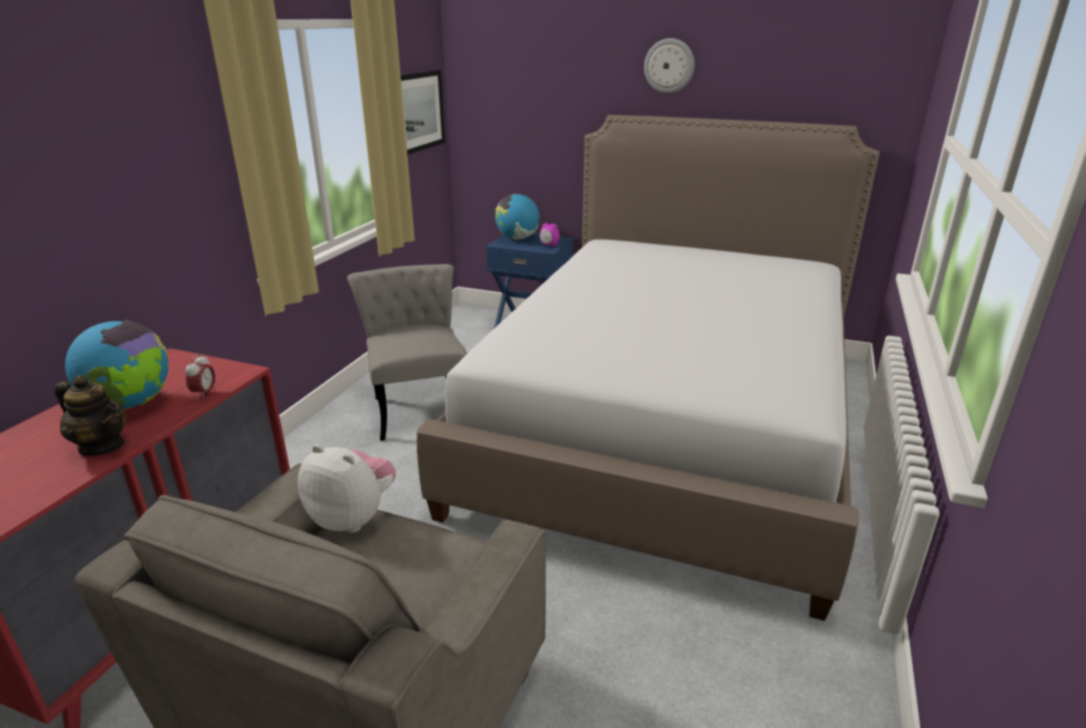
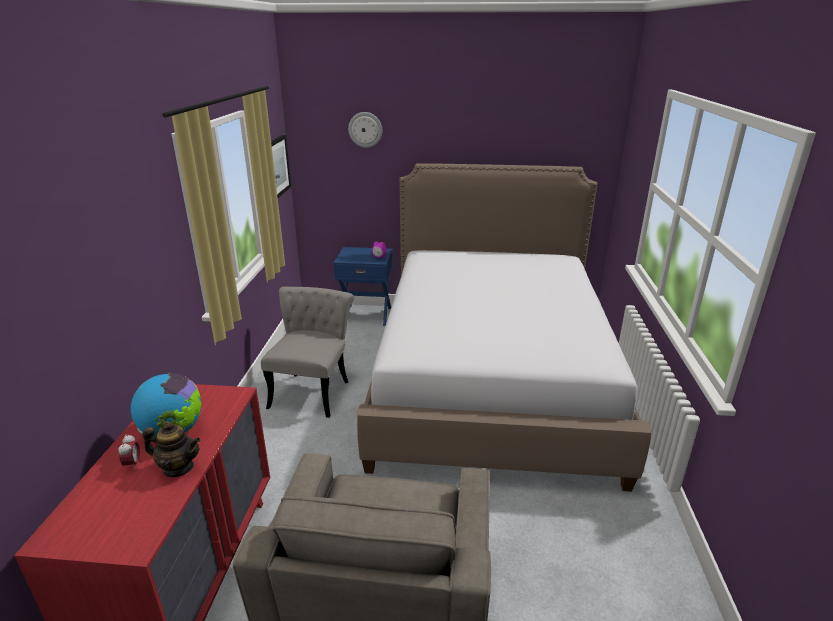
camera: 15 degrees left, 0 degrees up
alarm clock [185,354,215,399] -> alarm clock moved to [118,434,140,470]
plush toy [298,444,396,533] -> none
grey chair [347,264,467,441] -> grey chair turned 45 degrees clockwise [261,287,354,418]
globe [495,194,539,240] -> none
wall clock [644,38,694,93] -> wall clock moved to [348,112,382,148]

